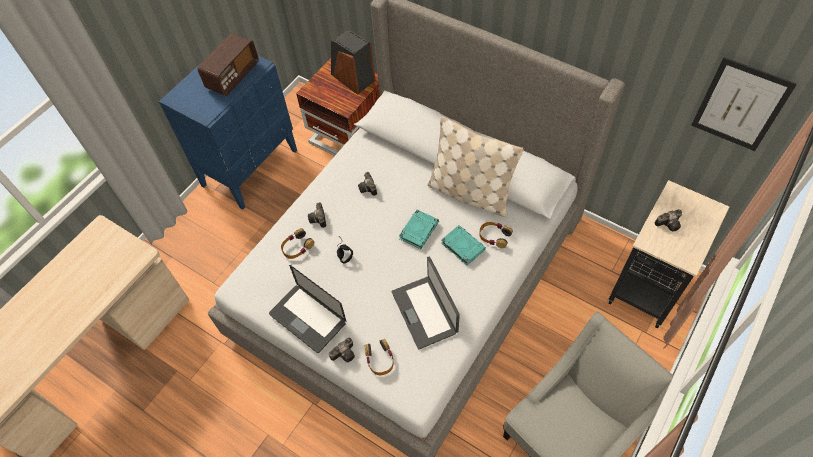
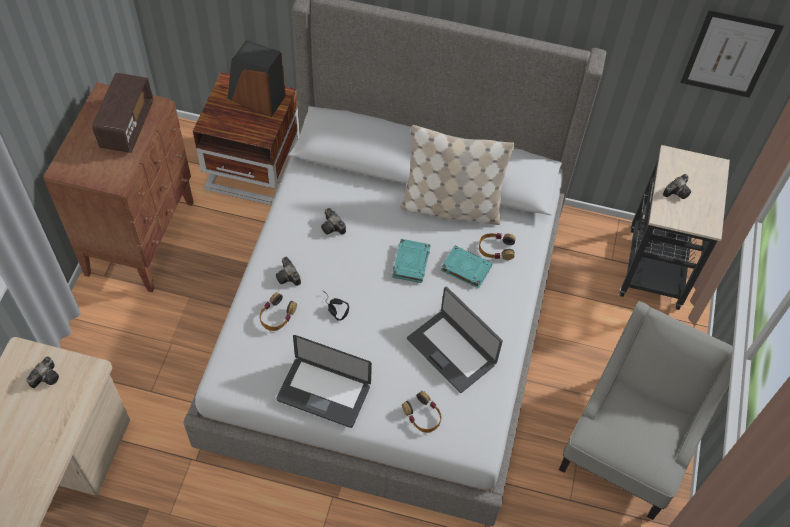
camera: 25 degrees left, 0 degrees up
blue dresser [159,56,297,210] -> brown dresser [43,82,194,293]
camera [329,337,355,362] -> camera moved to [26,356,59,388]

